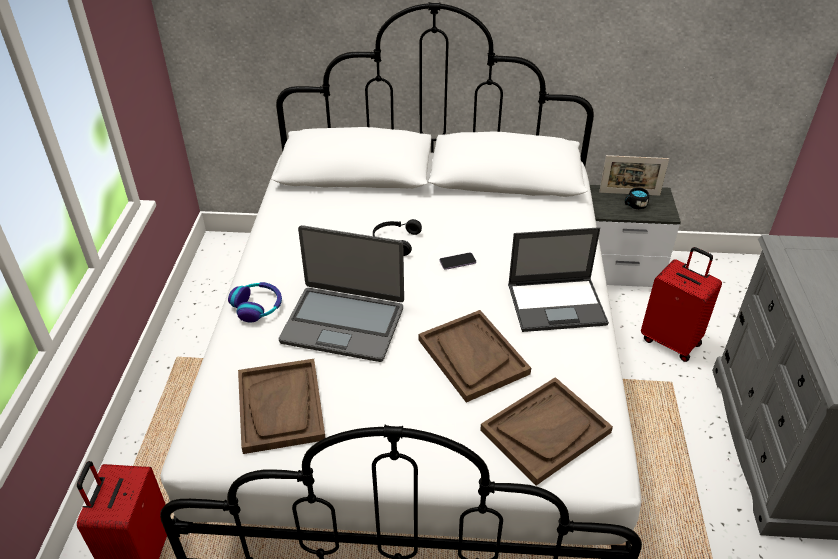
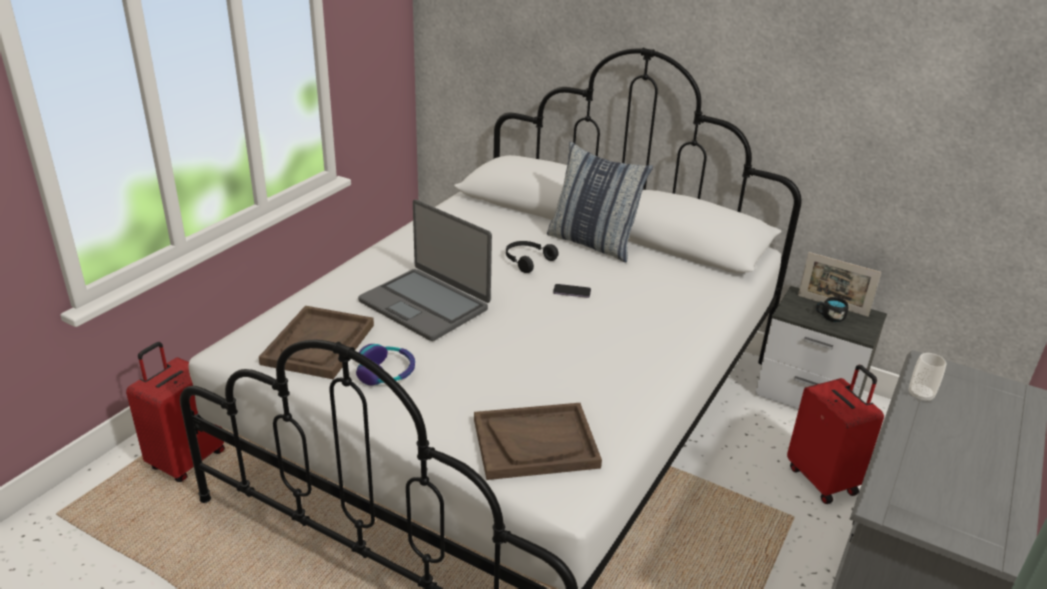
camera: 25 degrees right, 10 degrees down
headphones [228,282,282,322] -> headphones moved to [356,344,415,386]
brown tray [419,310,531,402] -> none
laptop [508,227,609,332] -> none
none -> pillow [547,142,653,263]
none -> cup [909,353,946,402]

